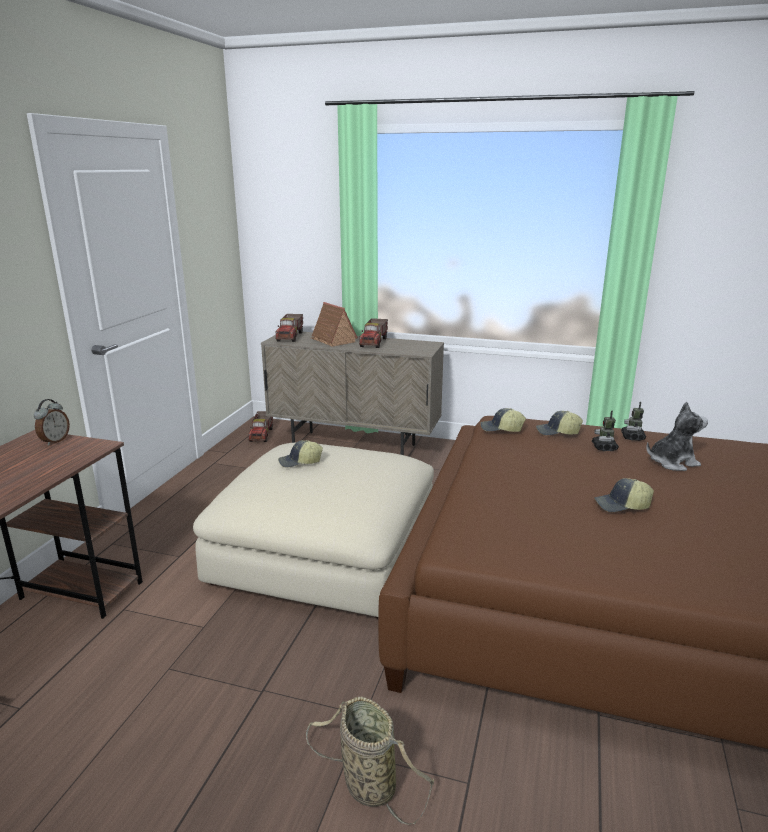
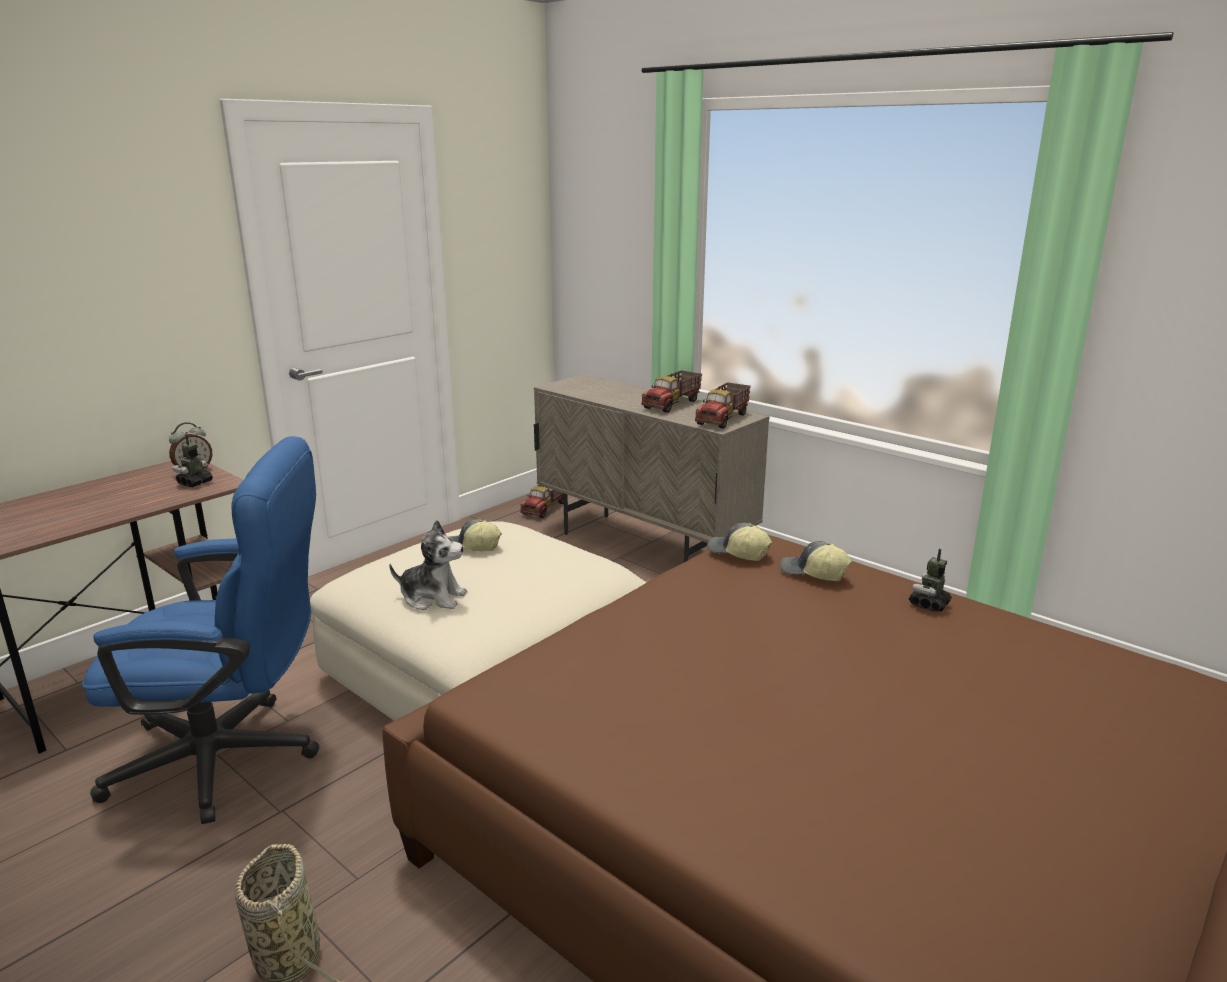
camera: 25 degrees right, 0 degrees up
toy truck [275,314,303,342] -> toy truck moved to [695,382,751,428]
toy house [311,302,358,347] -> none
toy robot [592,411,619,451] -> toy robot moved to [172,434,213,487]
cap [594,478,654,512] -> none
plush toy [647,401,708,471] -> plush toy moved to [389,520,467,610]
none -> blue office chair [82,436,319,824]

